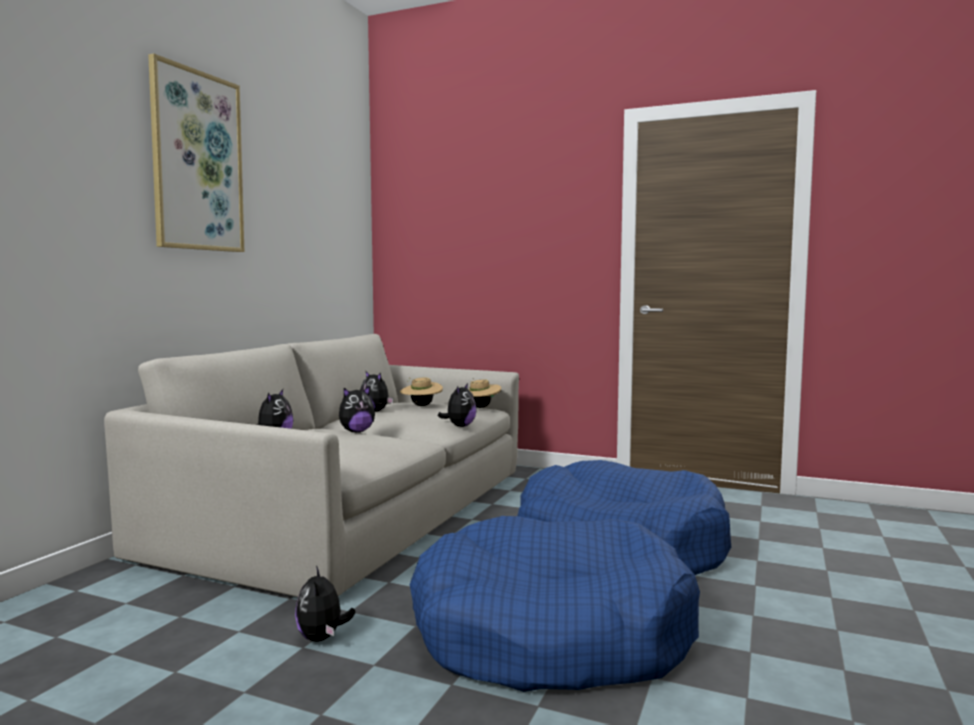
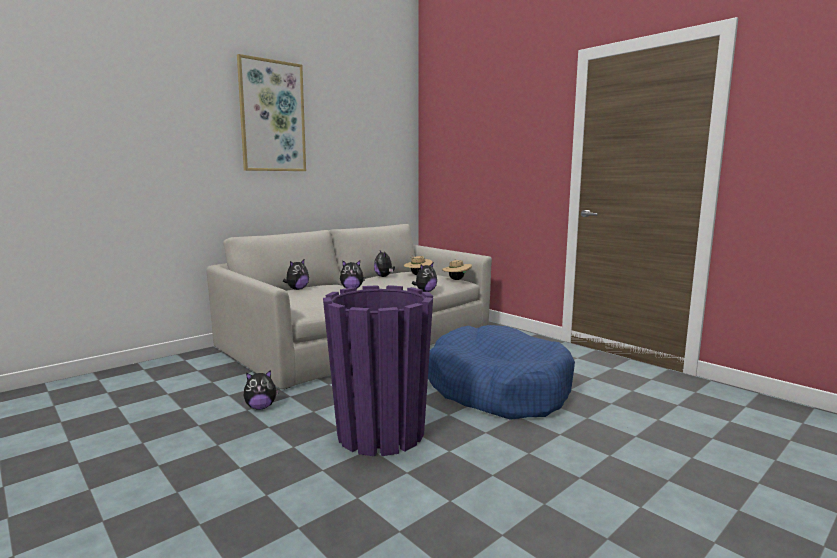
camera: 25 degrees right, 5 degrees up
plush toy [295,566,355,642] -> plush toy turned 120 degrees counterclockwise [243,370,279,410]
blue dog bed [410,516,700,692] -> purple planter [323,285,433,456]

